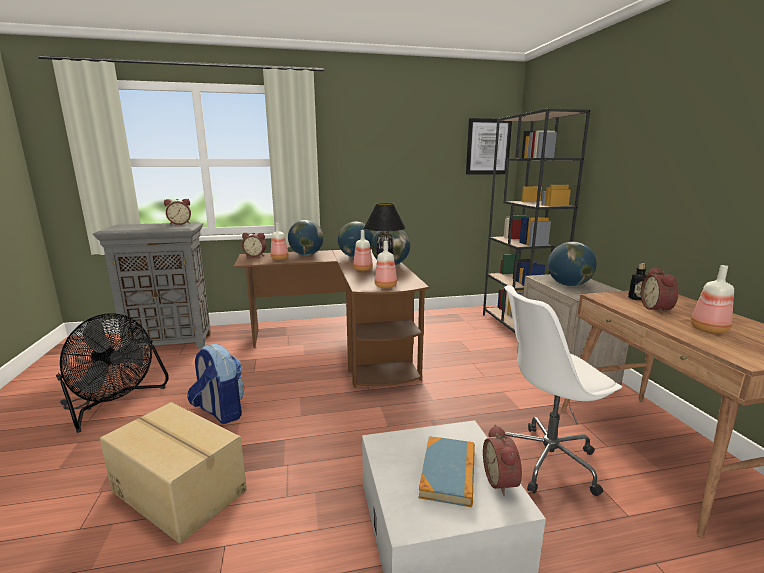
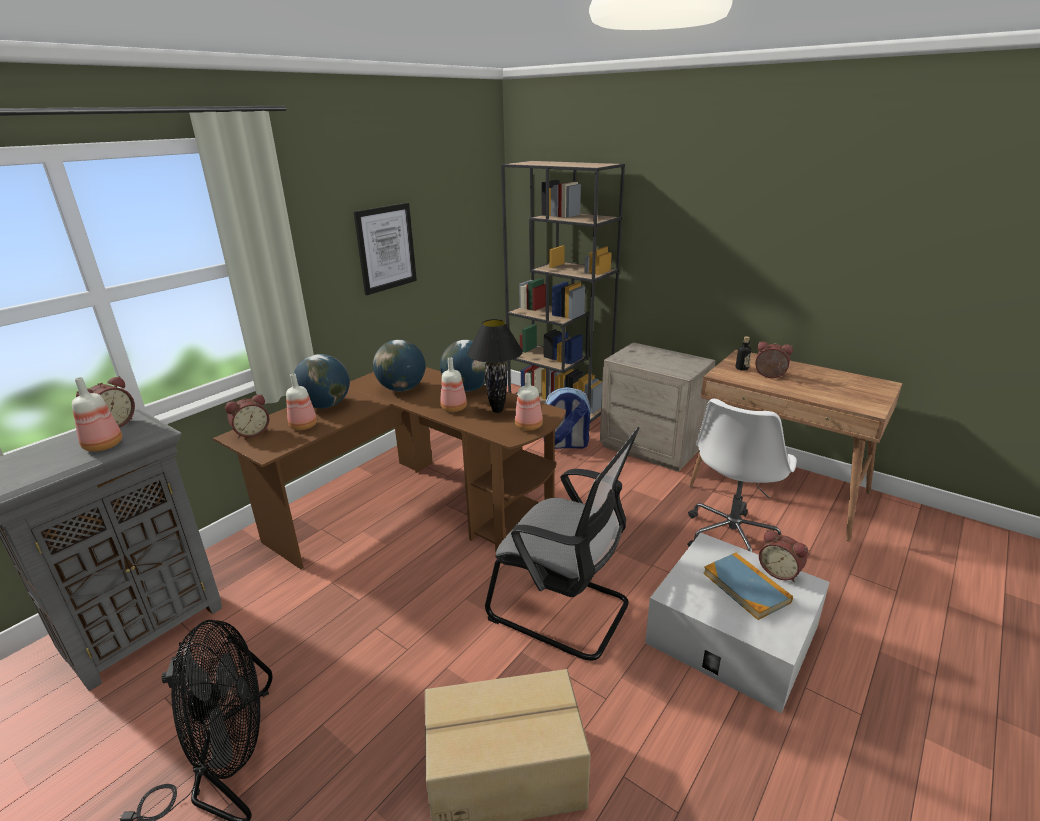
camera: 40 degrees left, 10 degrees up
backpack [187,344,245,424] -> backpack moved to [545,387,590,449]
picture [466,118,512,175] -> picture moved to [354,203,417,295]
globe [548,242,597,286] -> none
alarm clock [641,267,679,314] -> alarm clock turned 150 degrees clockwise [755,342,793,378]
bottle [691,265,734,334] -> bottle moved to [72,377,122,452]
none -> chair [485,427,640,661]

